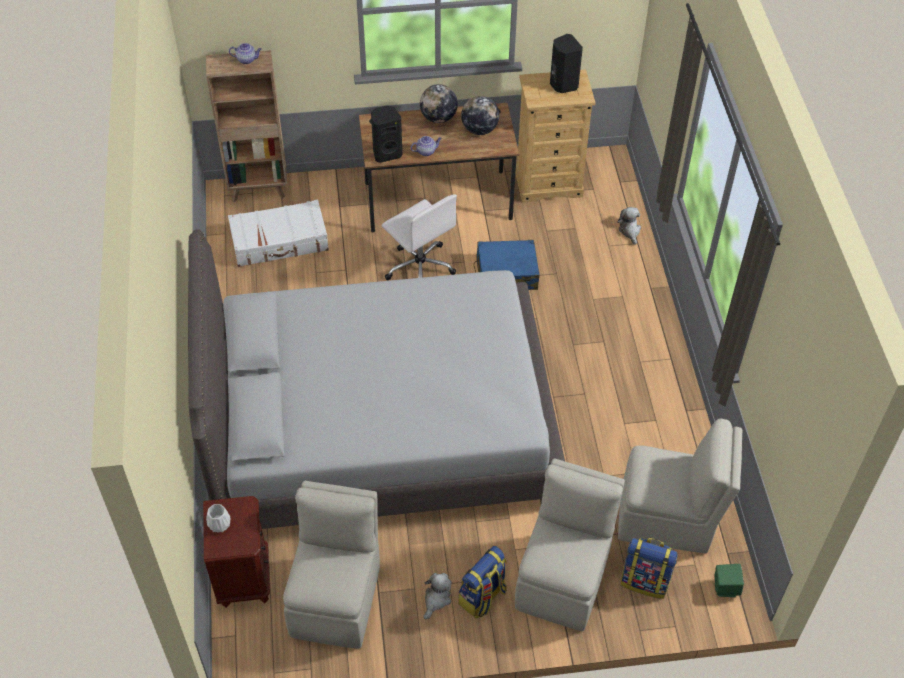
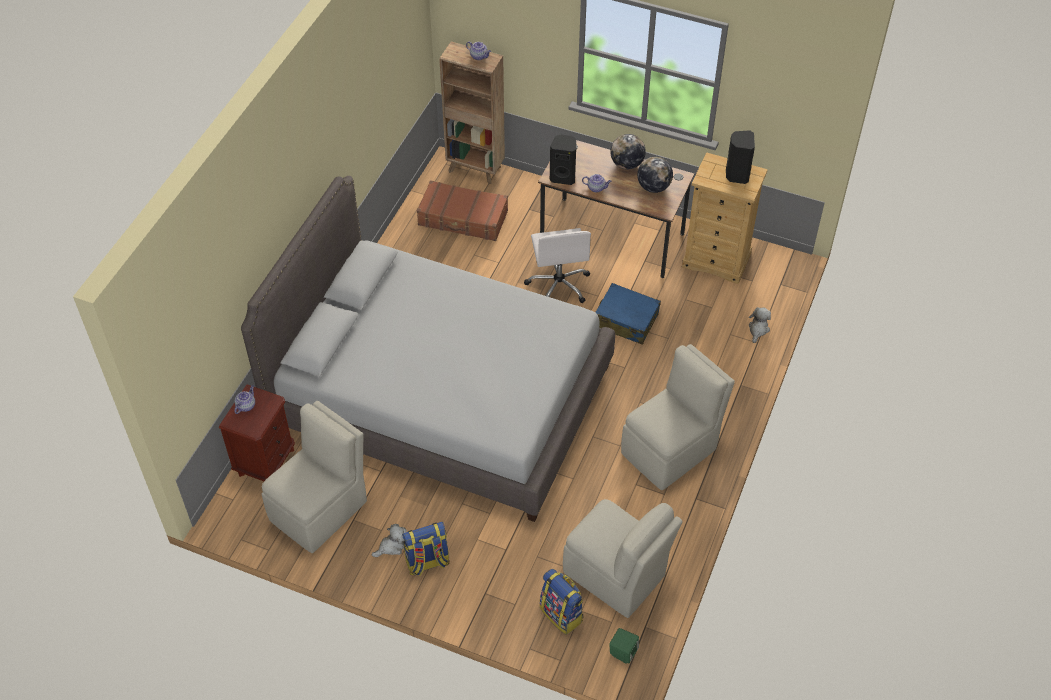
camera: 30 degrees right, 0 degrees up
white vase [206,504,231,533] -> teapot [234,385,255,414]
white suitcase [228,200,329,267] -> brown suitcase [417,180,508,241]
beige chair [515,458,625,631] -> beige chair moved to [621,344,735,490]

